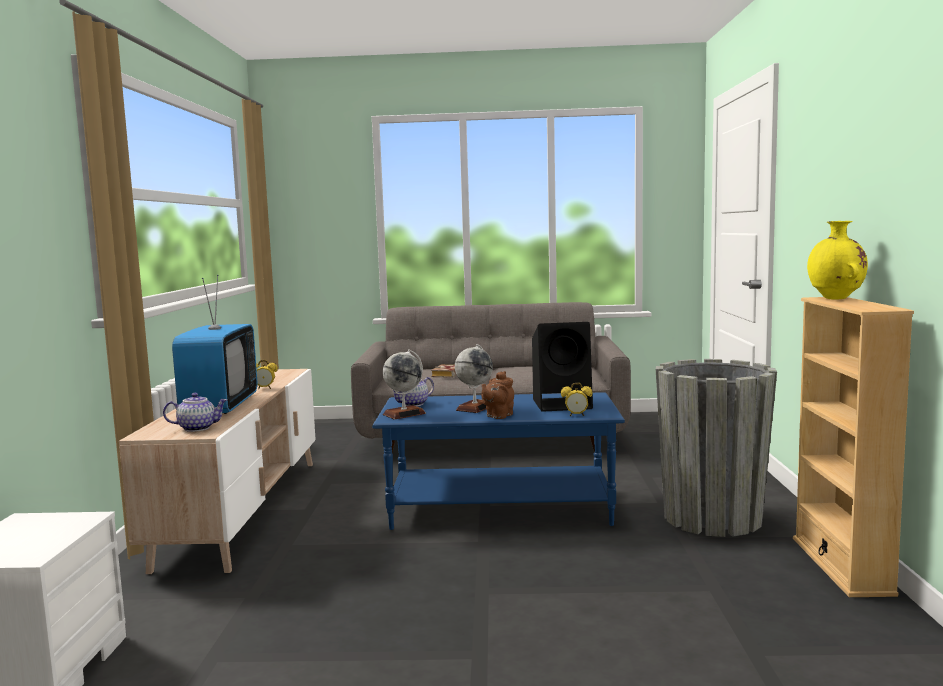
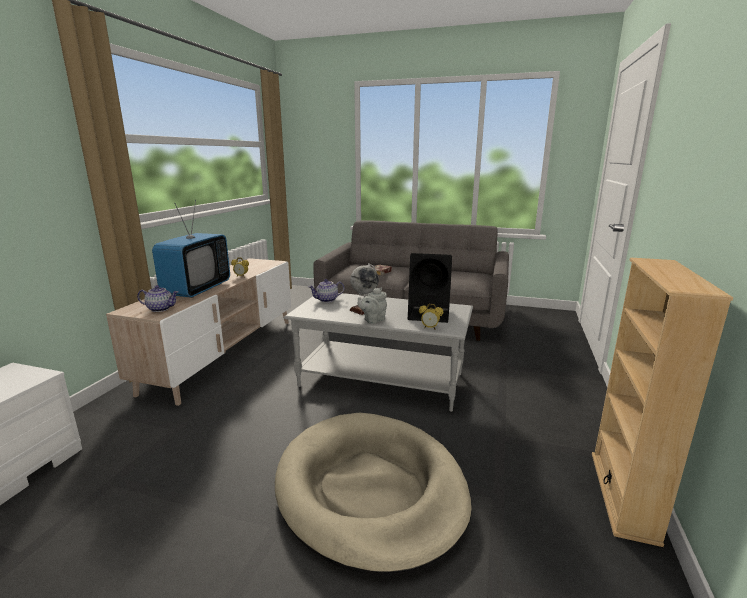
camera: 15 degrees right, 10 degrees up
blue coffee table [372,392,625,530] -> grey coffee table [283,293,473,412]
globe [383,349,426,420] -> none
brown teapot [481,371,514,419] -> grey teapot [358,288,387,324]
grey planter [656,359,777,537] -> none
yellow vase [807,221,868,300] -> none
none -> beige dog bed [275,412,471,575]

